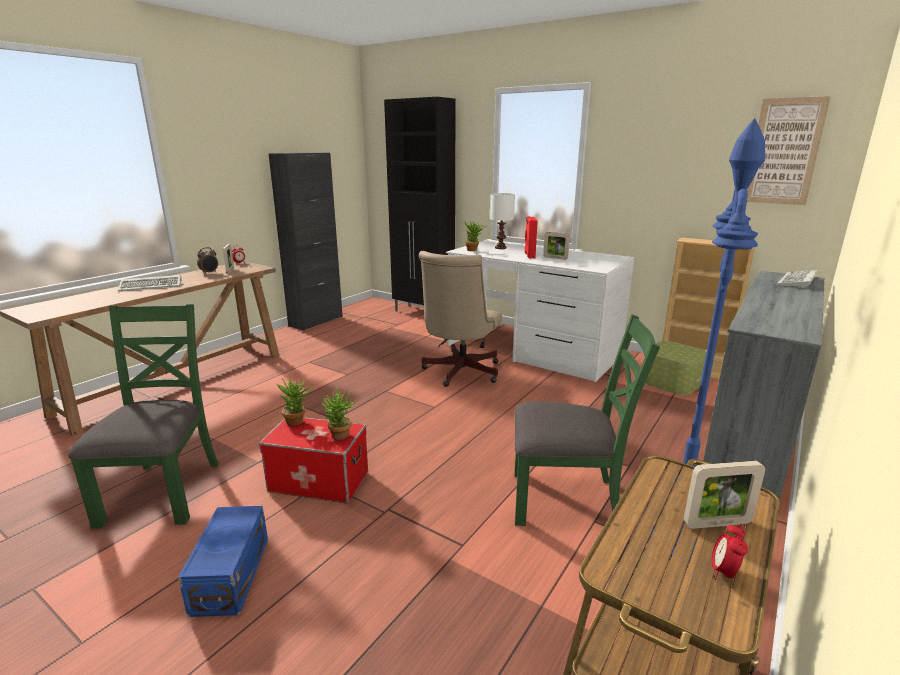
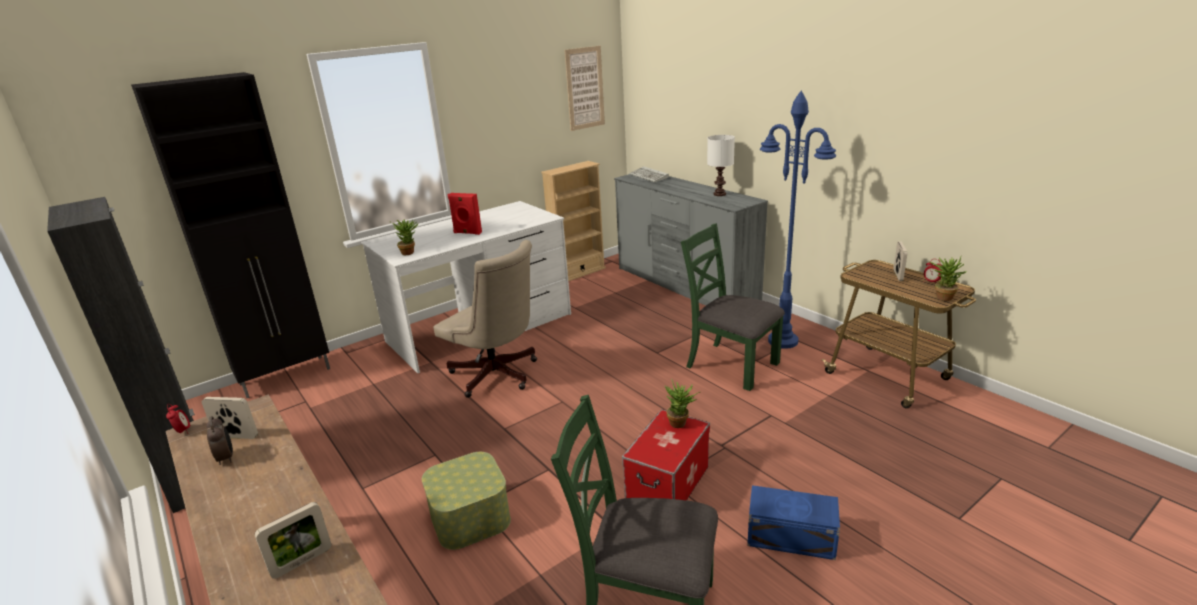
camera: 70 degrees left, 5 degrees up
keyboard [118,275,182,291] -> none
potted plant [277,378,313,426] -> potted plant moved to [929,257,967,301]
white table lamp [490,193,515,249] -> white table lamp moved to [707,135,735,196]
green chair [514,314,660,526] -> green chair turned 75 degrees counterclockwise [681,223,785,391]
picture frame [543,232,570,260] -> picture frame moved to [255,502,331,579]
storage box [645,341,706,395] -> storage box moved to [422,452,511,550]

